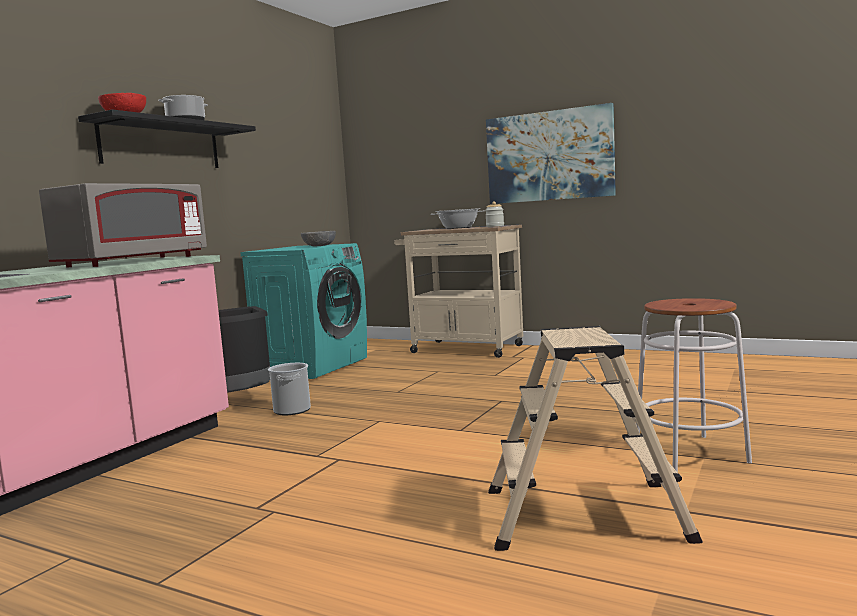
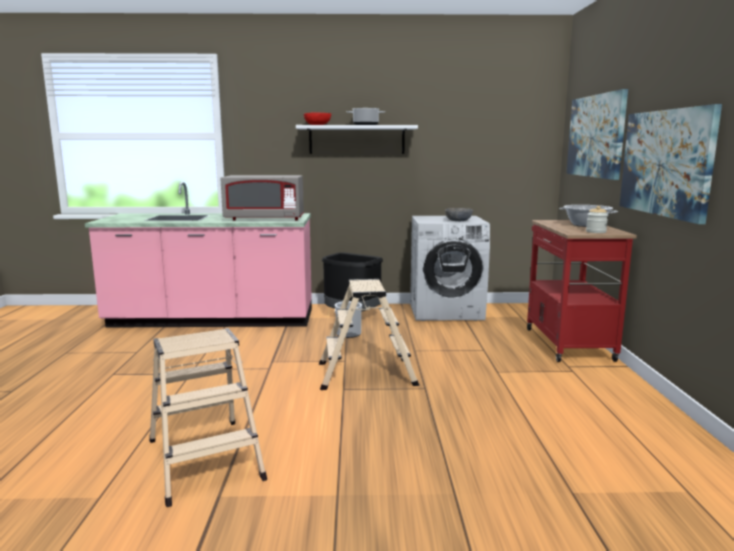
camera: 60 degrees right, 5 degrees up
black shelf [78,109,256,168] -> white shelf [296,125,418,154]
turquoise washing machine [240,243,367,379] -> white washing machine [410,216,490,321]
beige cart [394,225,523,358] -> red cart [527,220,637,362]
white stool [636,298,752,472] -> none
none -> beige step ladder [319,279,419,390]
none -> picture [566,89,628,180]

